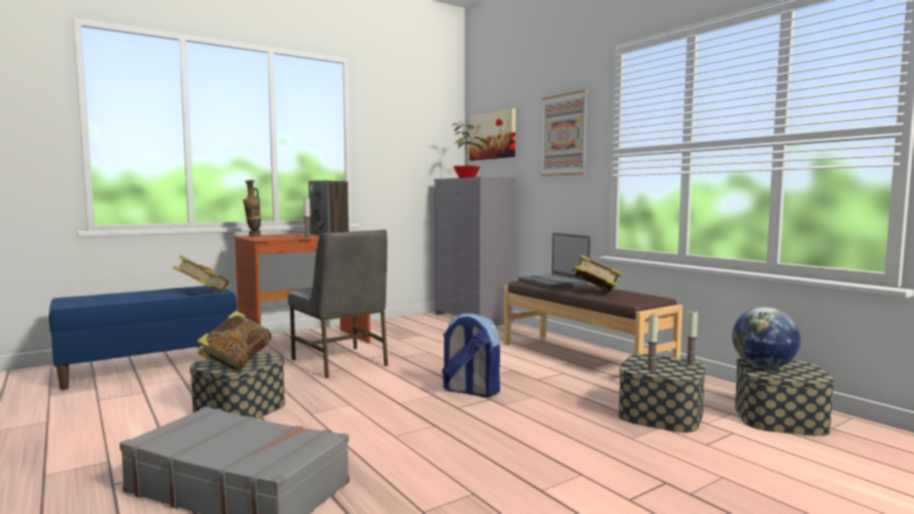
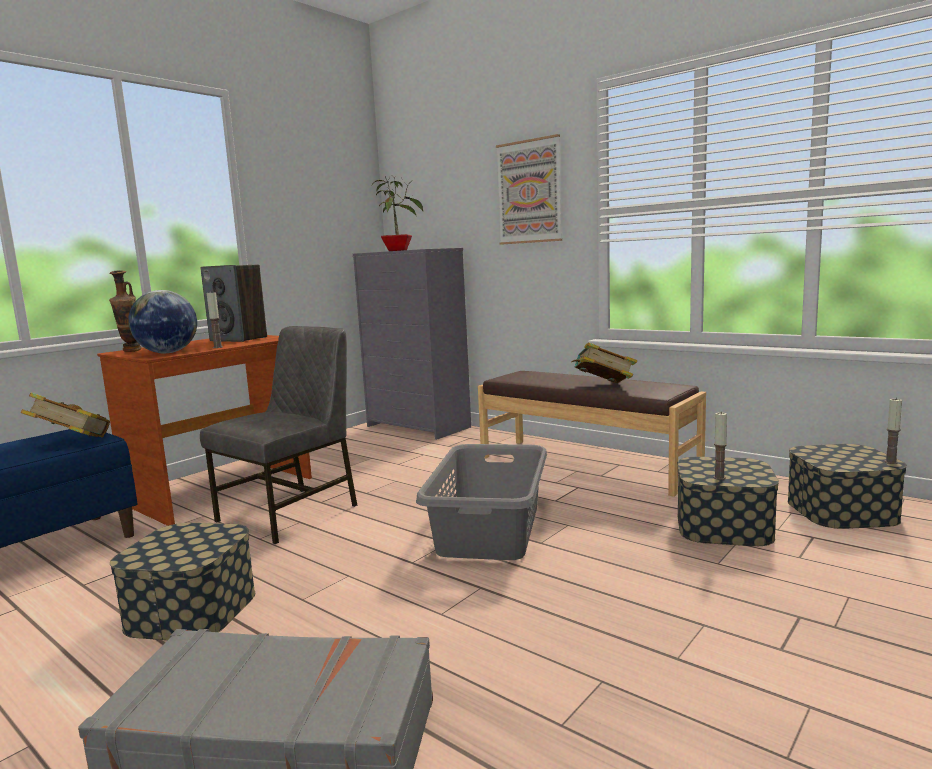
camera: 15 degrees left, 5 degrees up
book [197,311,272,371] -> none
grey chair [288,230,388,378] -> grey chair turned 90 degrees counterclockwise [200,326,357,544]
backpack [442,313,500,397] -> grey laundry basket [416,444,547,560]
picture [470,108,516,161] -> none
laptop [518,233,591,288] -> none
candle [686,311,698,366] -> candle moved to [884,398,902,464]
globe [732,307,801,369] -> globe moved to [128,290,197,353]

